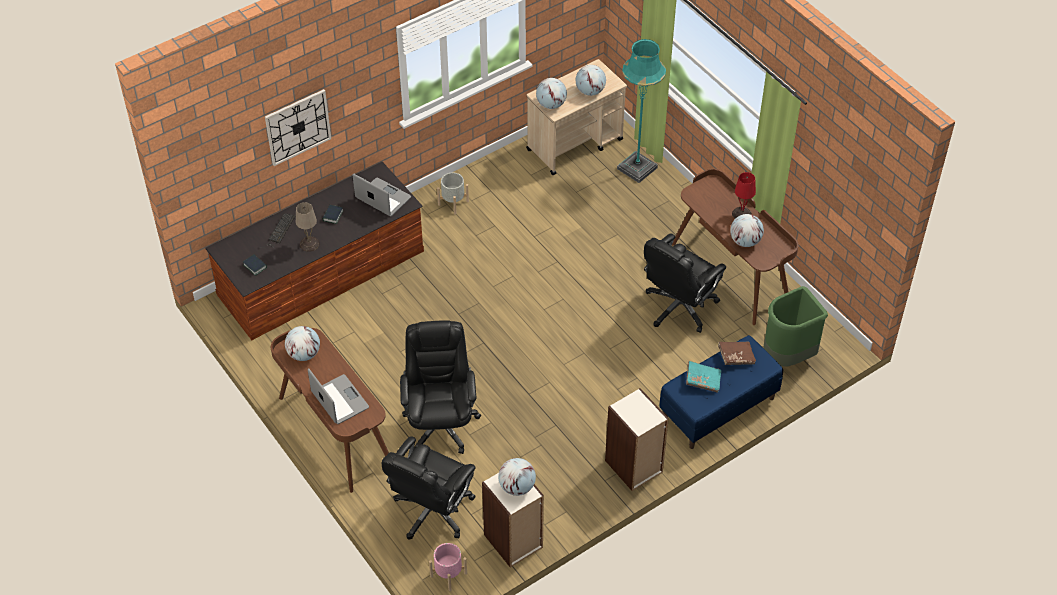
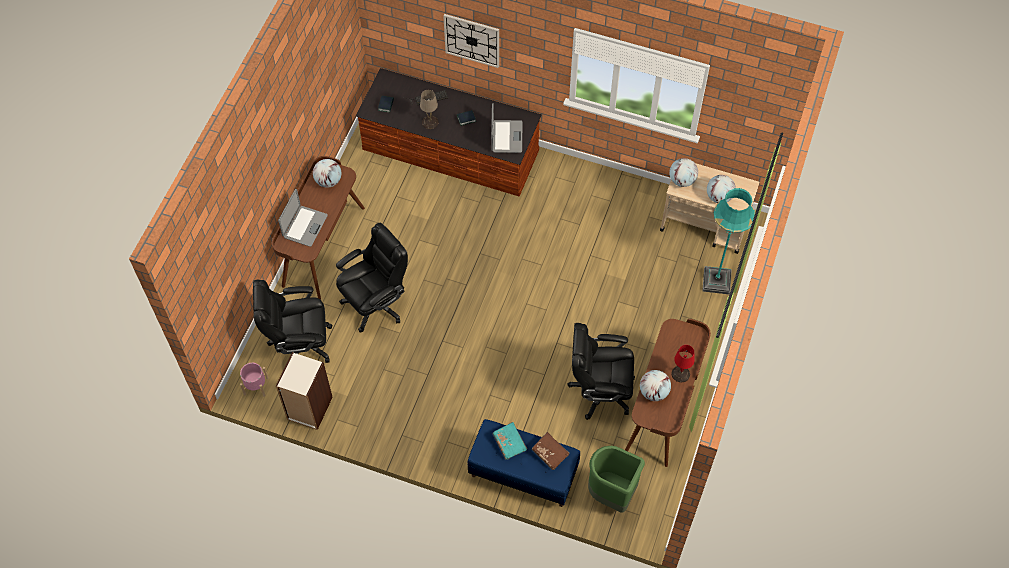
camera: 55 degrees right, 10 degrees up
grey planter [437,172,469,215] -> none
globe [498,458,536,496] -> none
bookcase [605,388,669,491] -> none

